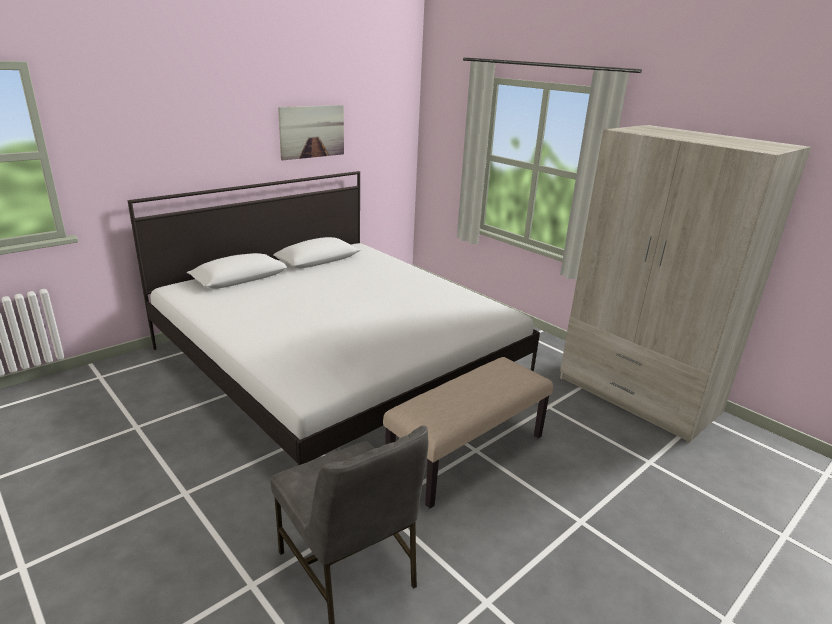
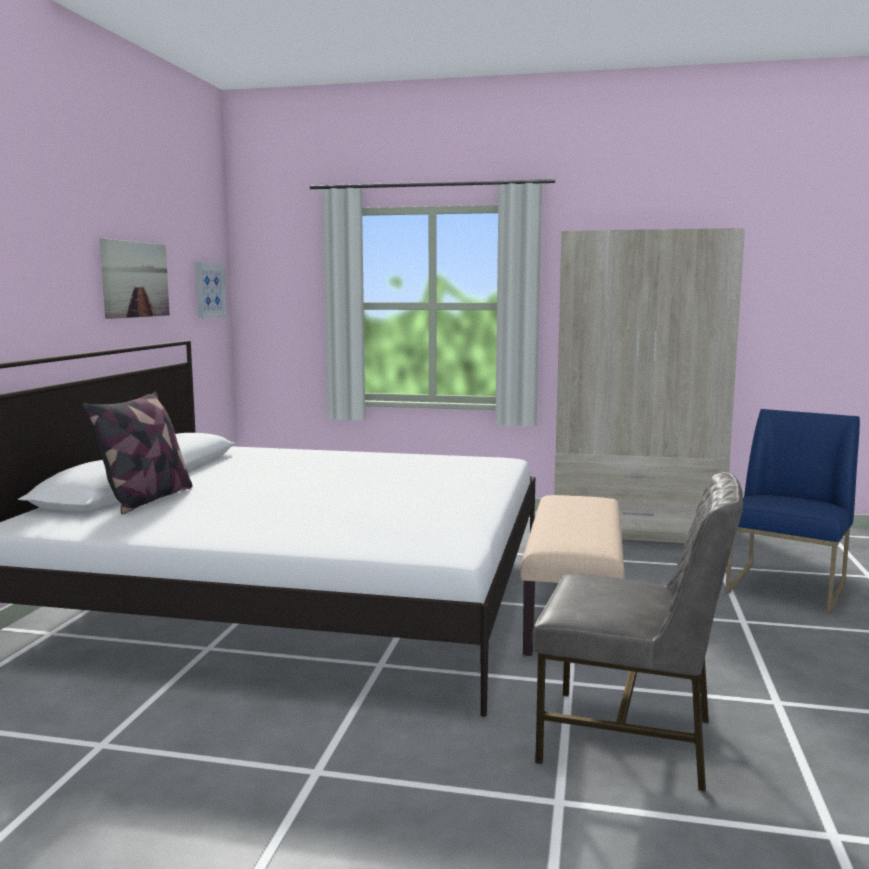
camera: 35 degrees left, 15 degrees down
none -> pillow [82,391,192,514]
none -> picture [195,262,227,318]
none -> blue chair [725,409,860,614]

